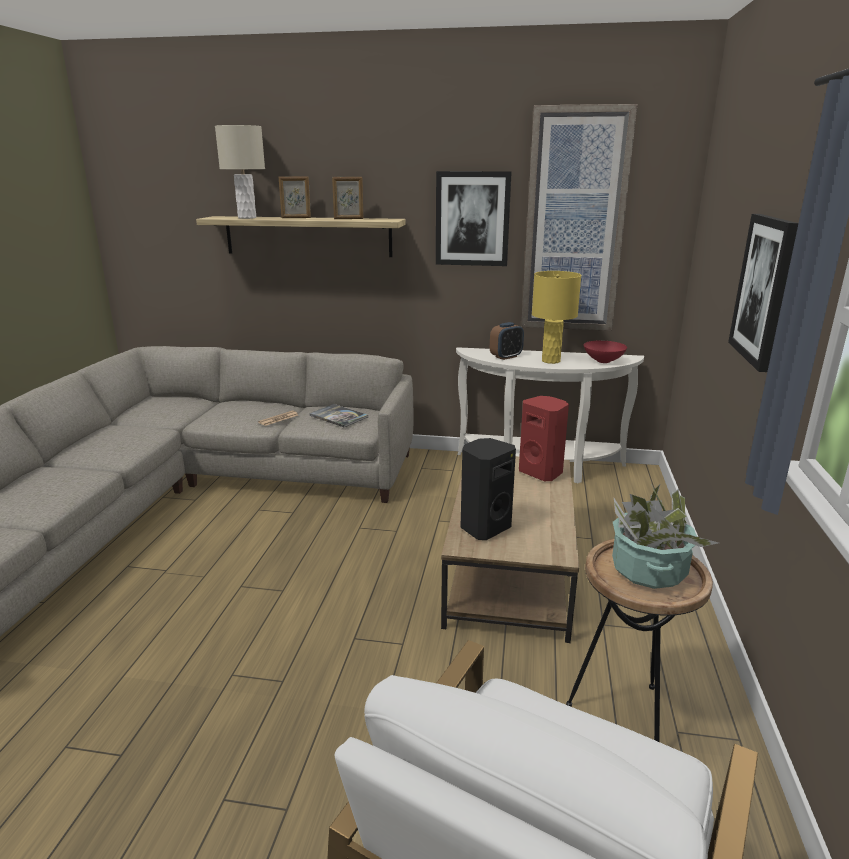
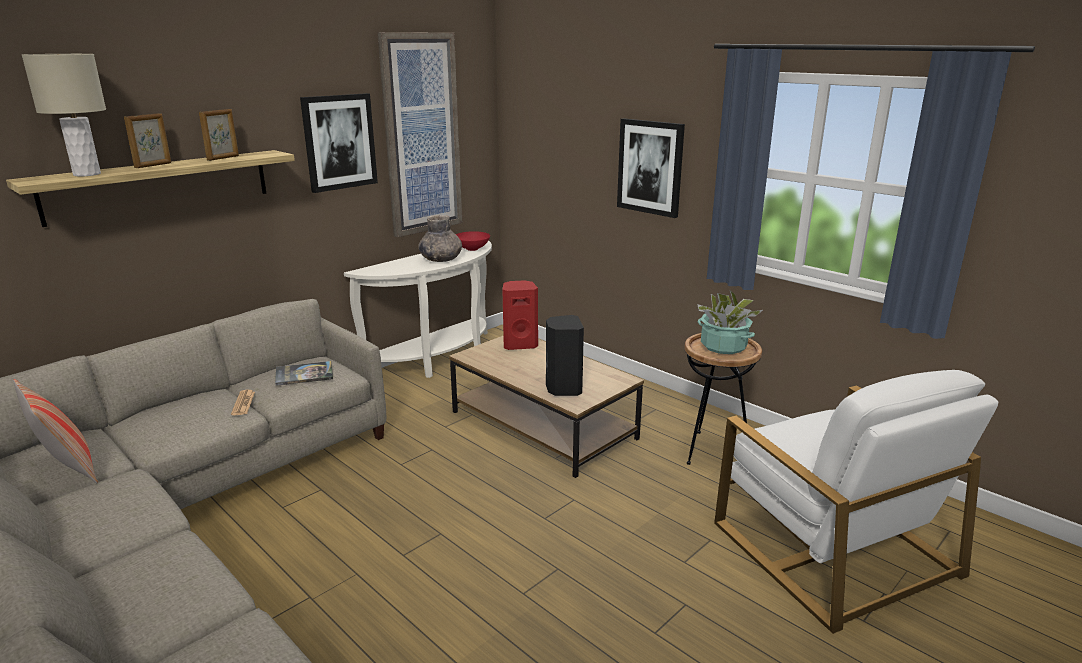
camera: 55 degrees left, 0 degrees up
alarm clock [490,322,524,360] -> none
yellow table lamp [532,271,581,364] -> grey vase [418,215,462,262]
none -> pillow [13,379,98,484]

